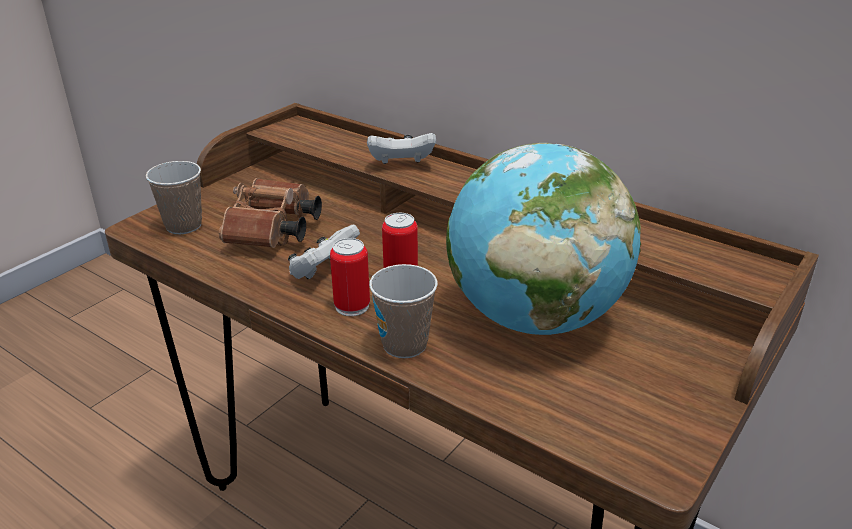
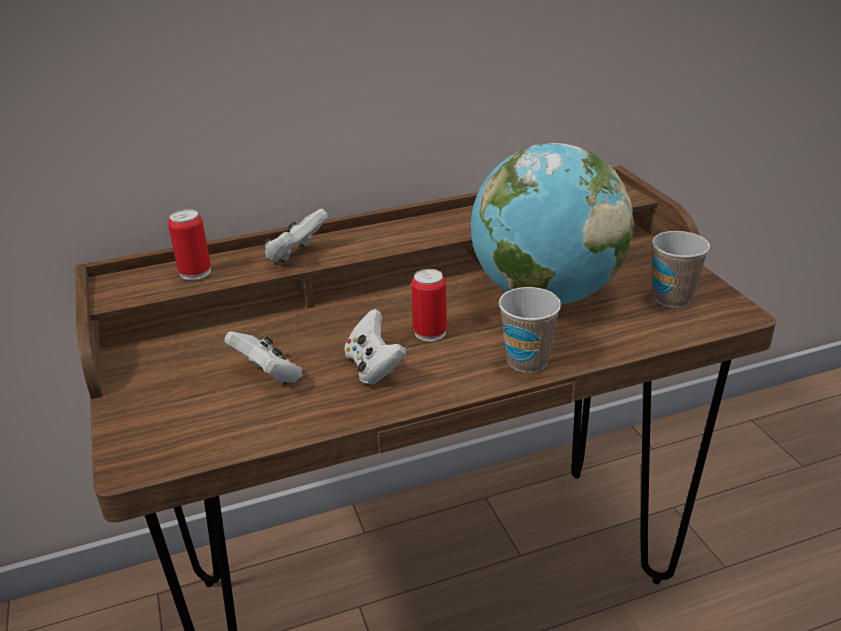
camera: 55 degrees left, 0 degrees up
cup [146,161,202,234] -> cup moved to [652,231,710,308]
brown binoculars [219,178,322,248] -> white game controller [224,331,302,385]
can [330,238,370,316] -> can moved to [168,209,211,280]

